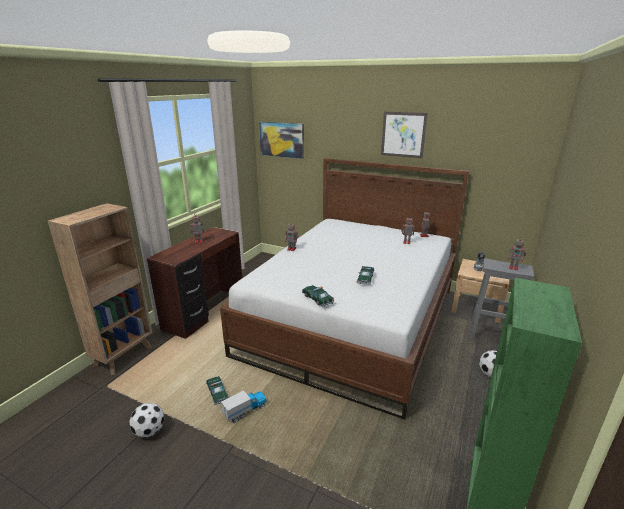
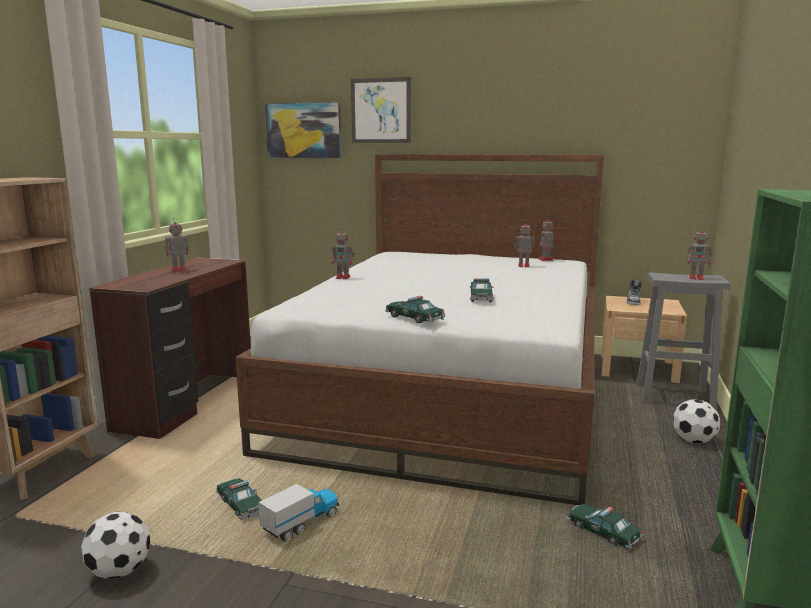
camera: 10 degrees left, 10 degrees down
picture [381,112,428,158] -> picture moved to [351,77,411,143]
none -> toy car [567,504,643,549]

